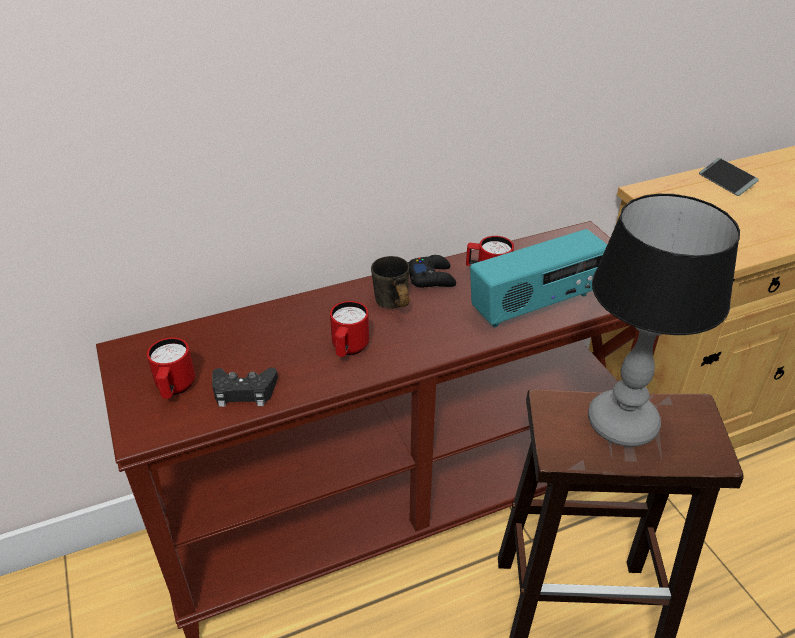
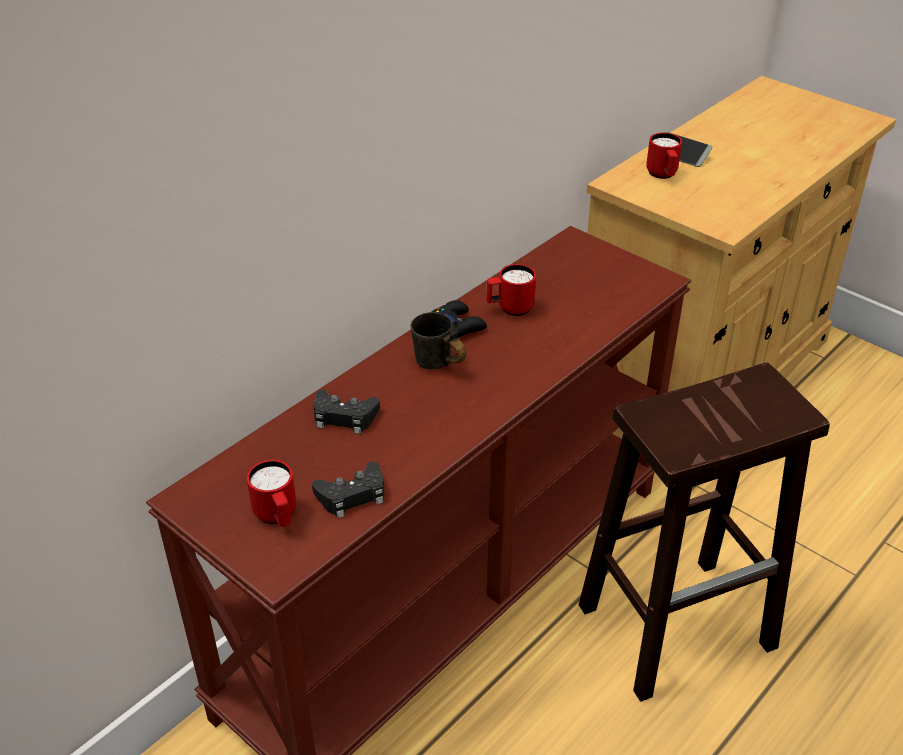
camera: 25 degrees left, 0 degrees up
red mug [330,301,369,357] -> red mug moved to [646,133,682,179]
radio [470,229,607,328] -> none
table lamp [588,194,740,447] -> none
none -> black game controller [313,390,380,434]

